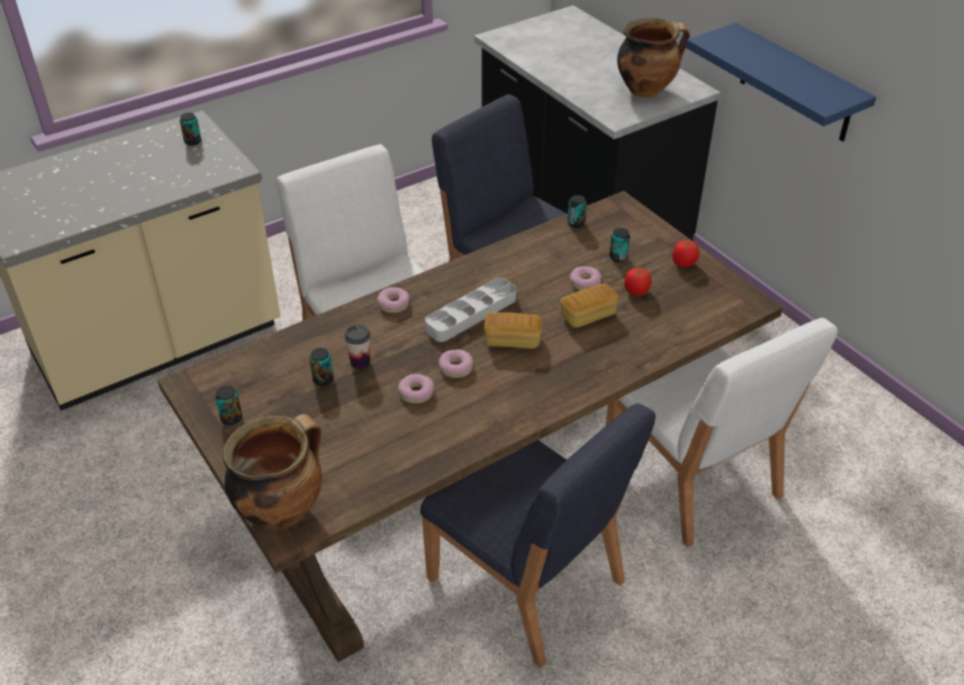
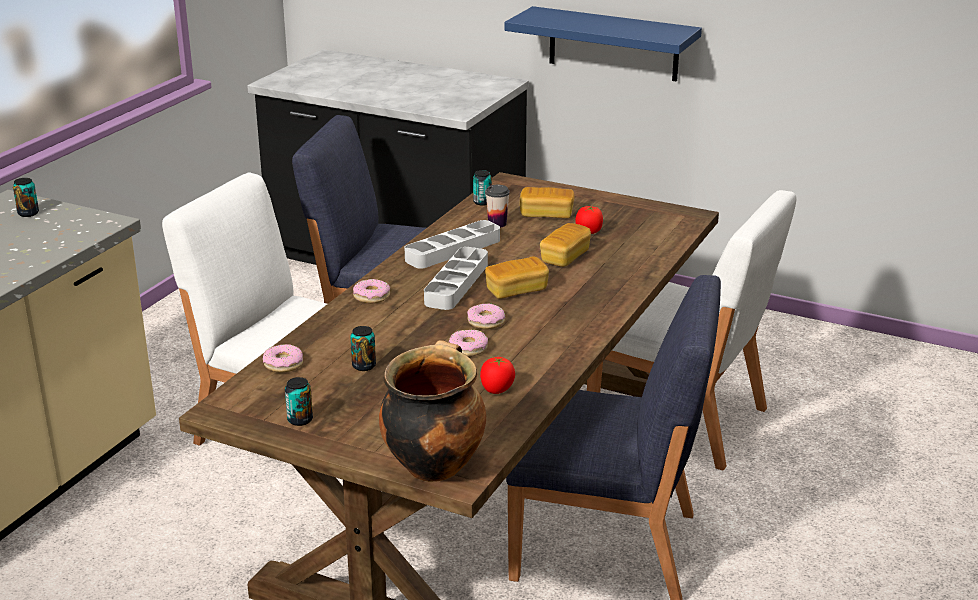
camera: 30 degrees left, 15 degrees down
cup [344,325,371,369] -> cup moved to [485,185,510,228]
donut [570,266,601,290] -> donut moved to [263,344,303,373]
can [609,228,630,262] -> bread [520,187,574,218]
cooking pot [617,18,690,97] -> none
tomato [672,240,699,267] -> tomato moved to [480,357,515,394]
none -> grey tray [405,220,500,269]

